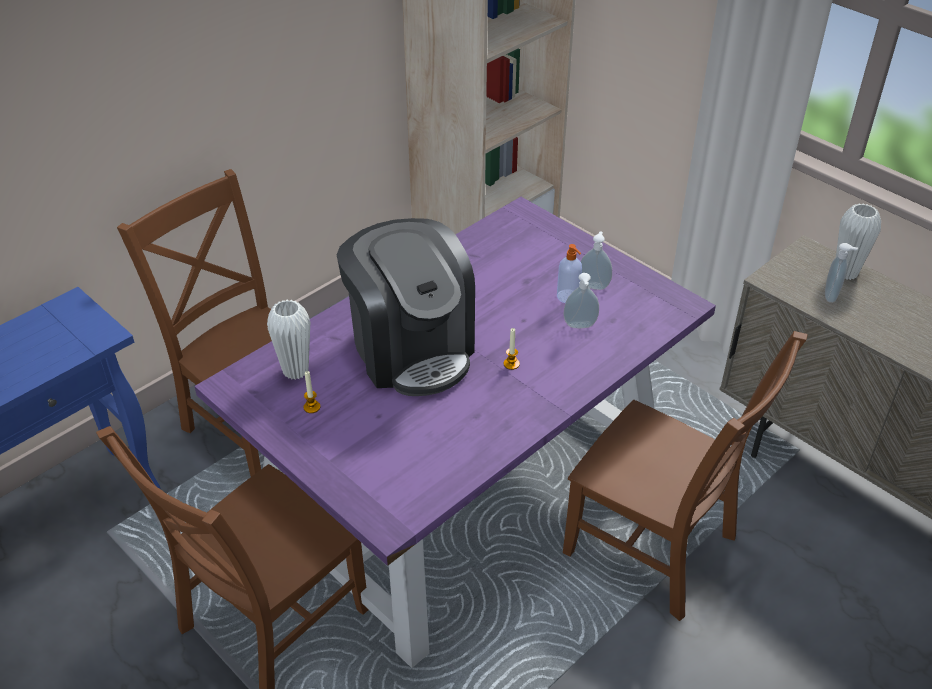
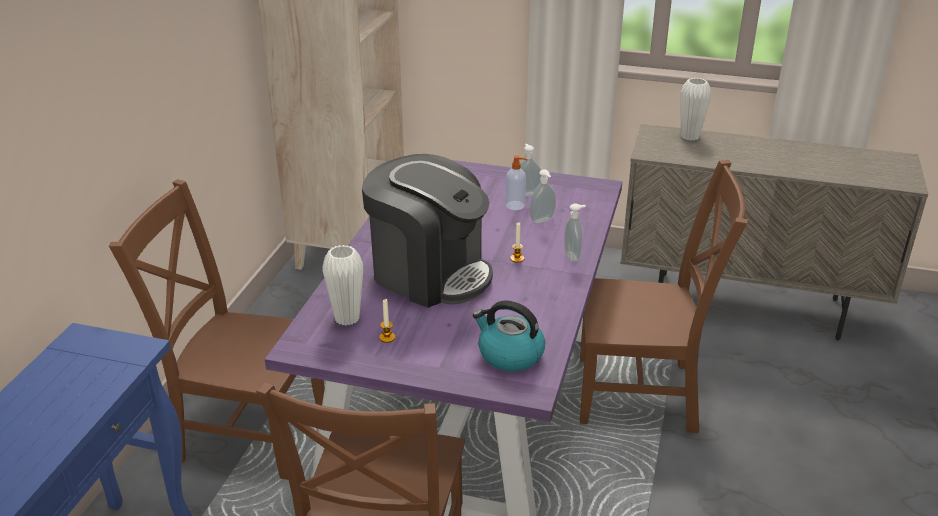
camera: 30 degrees left, 10 degrees down
soap dispenser [825,243,858,303] -> soap dispenser moved to [564,204,586,261]
none -> kettle [473,300,545,371]

